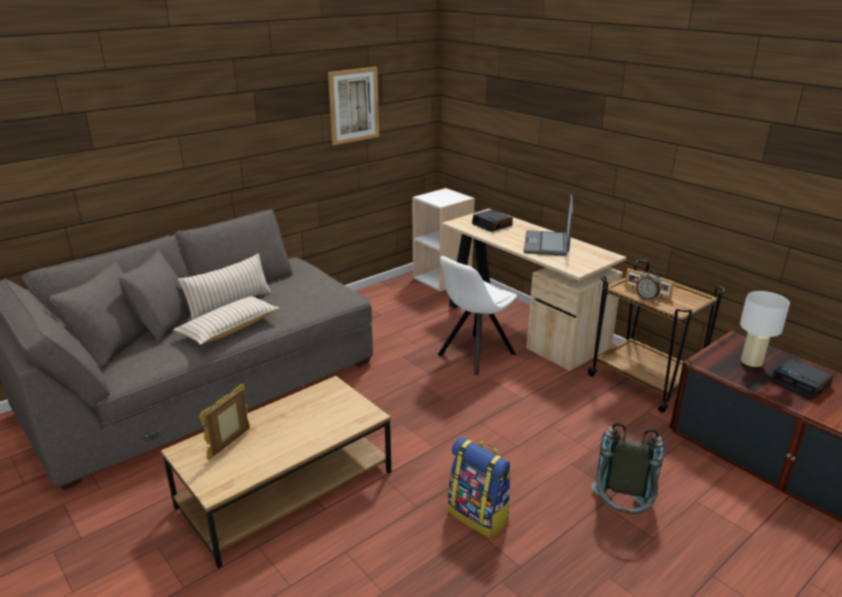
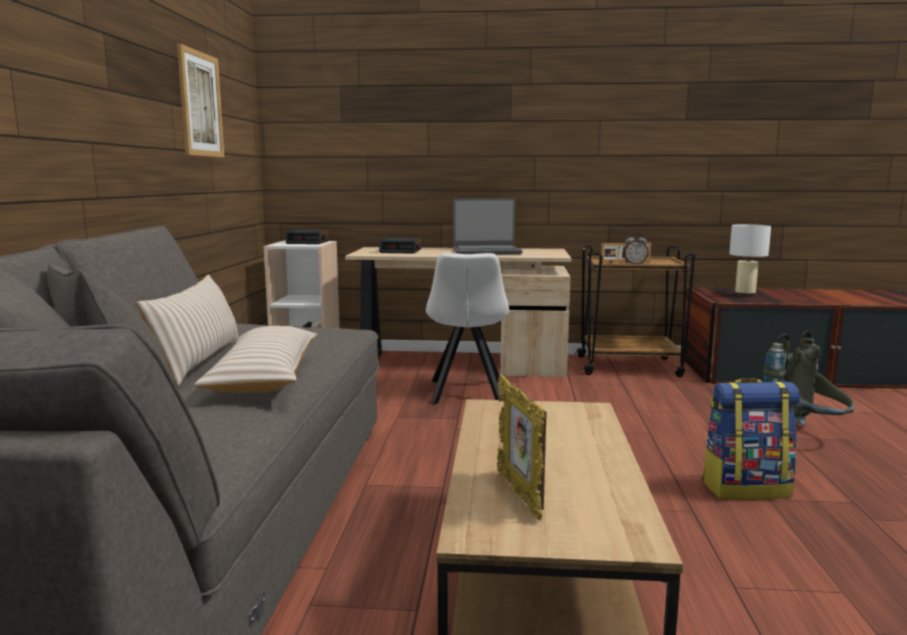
camera: 45 degrees left, 15 degrees down
laptop [524,194,573,256] -> laptop turned 60 degrees counterclockwise [453,198,522,254]
alarm clock [770,358,834,399] -> alarm clock moved to [286,229,330,244]

